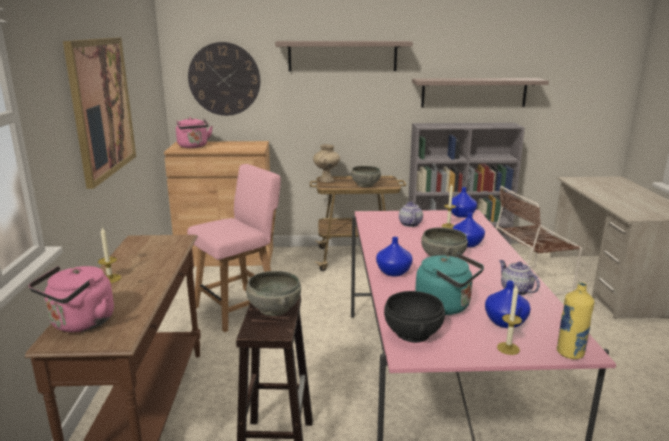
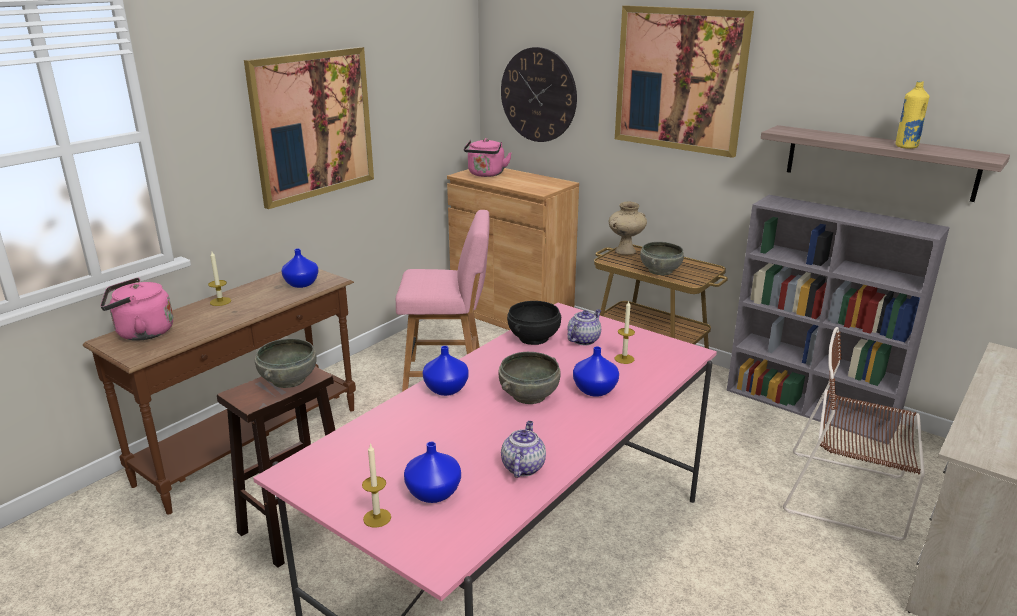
camera: 40 degrees right, 5 degrees up
shelf [275,41,413,71] -> picture [615,5,754,158]
black bowl [384,291,445,343] -> black bowl moved to [507,301,561,345]
turquoise kettle [415,253,484,315] -> none
blue vase [451,187,477,218] -> blue vase moved to [281,248,318,288]
yellow bottle [557,282,594,359] -> yellow bottle moved to [895,81,929,149]

